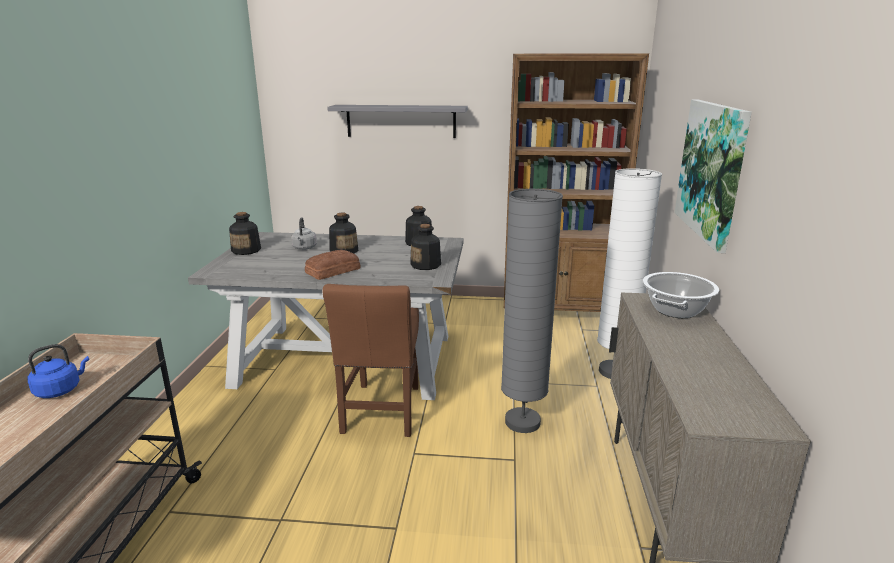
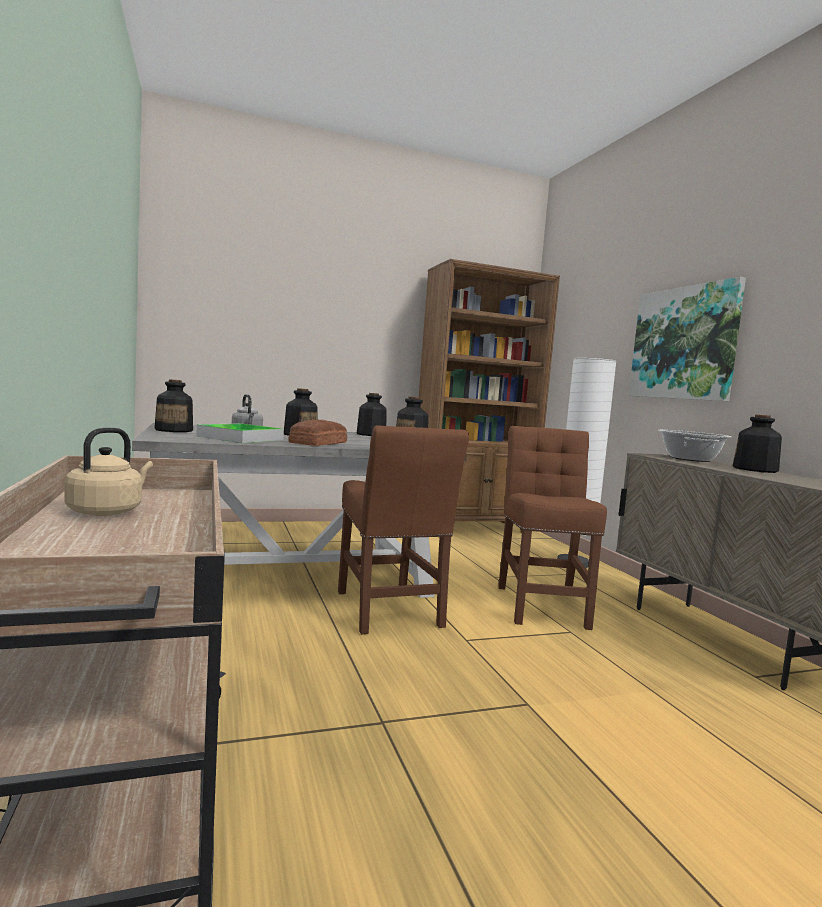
camera: 25 degrees left, 15 degrees down
blue kettle [28,344,89,398] -> beige kettle [64,428,153,516]
grey shelf [327,105,468,138] -> none
grey floor lamp [501,189,563,433] -> brown chair [498,426,607,630]
none -> tray [196,423,284,443]
none -> bottle [733,415,782,473]

